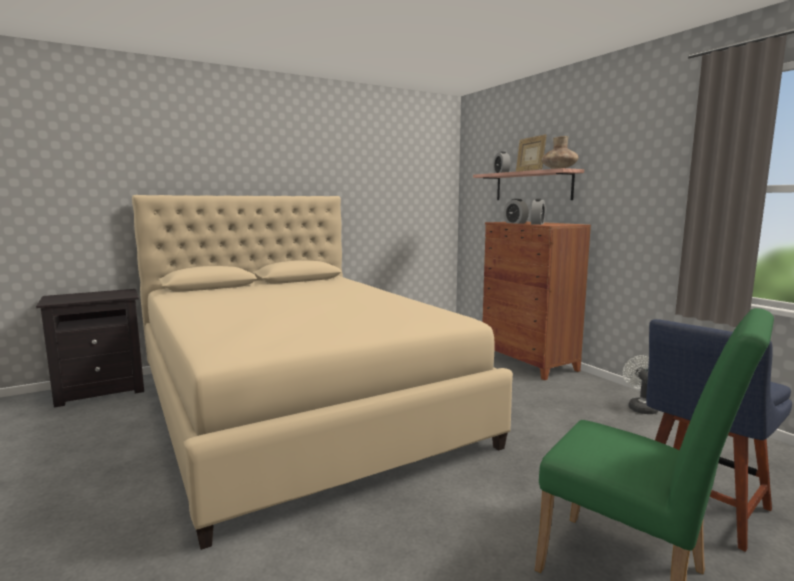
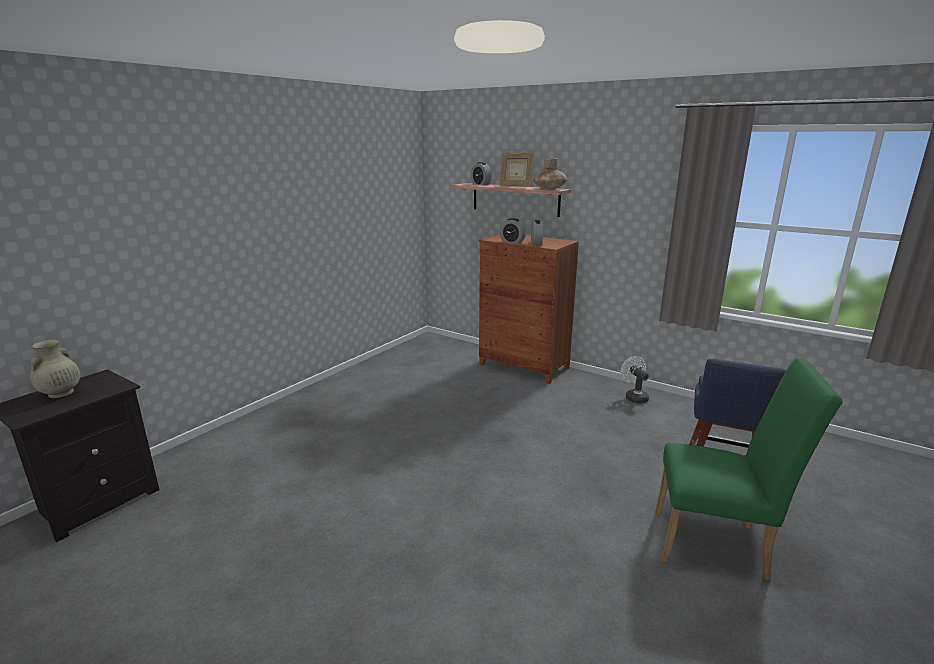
camera: 25 degrees left, 10 degrees up
beige bed [132,195,513,550] -> none
none -> beige vase [30,340,80,398]

